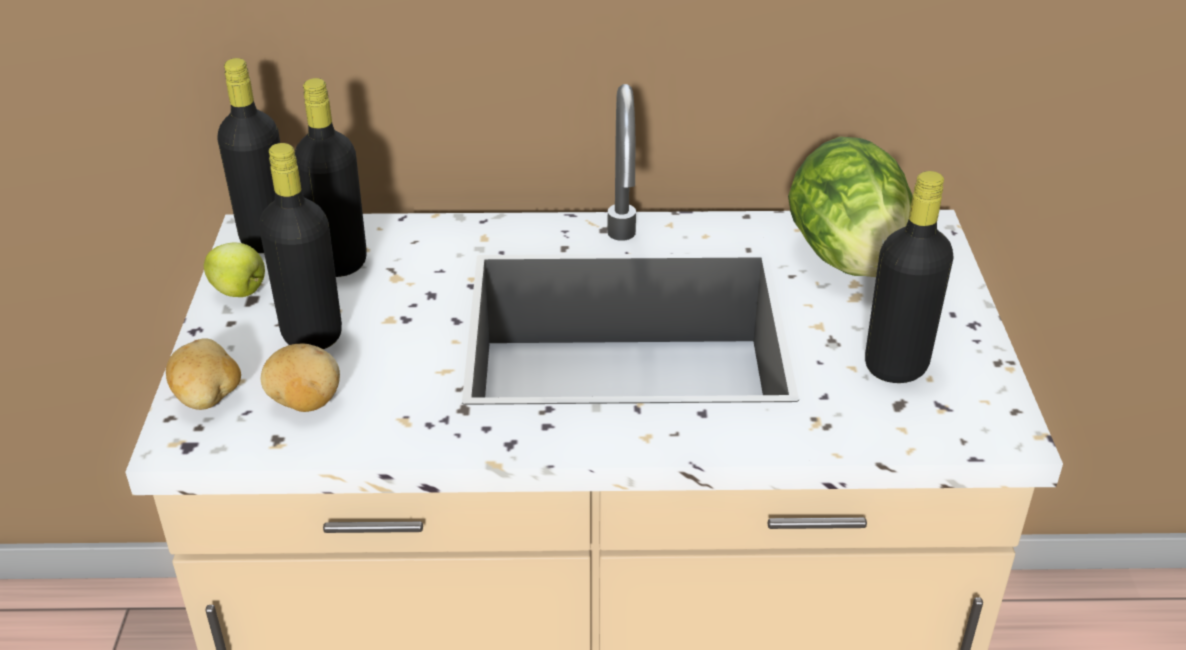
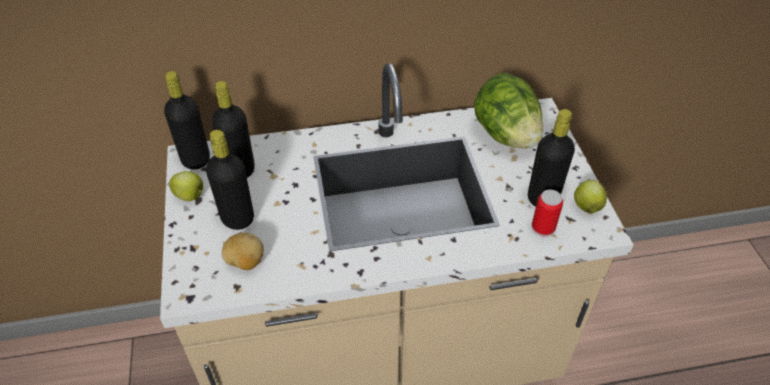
camera: 10 degrees left, 10 degrees up
potato [166,338,241,410] -> none
none -> can [532,190,563,237]
none -> apple [574,180,607,213]

